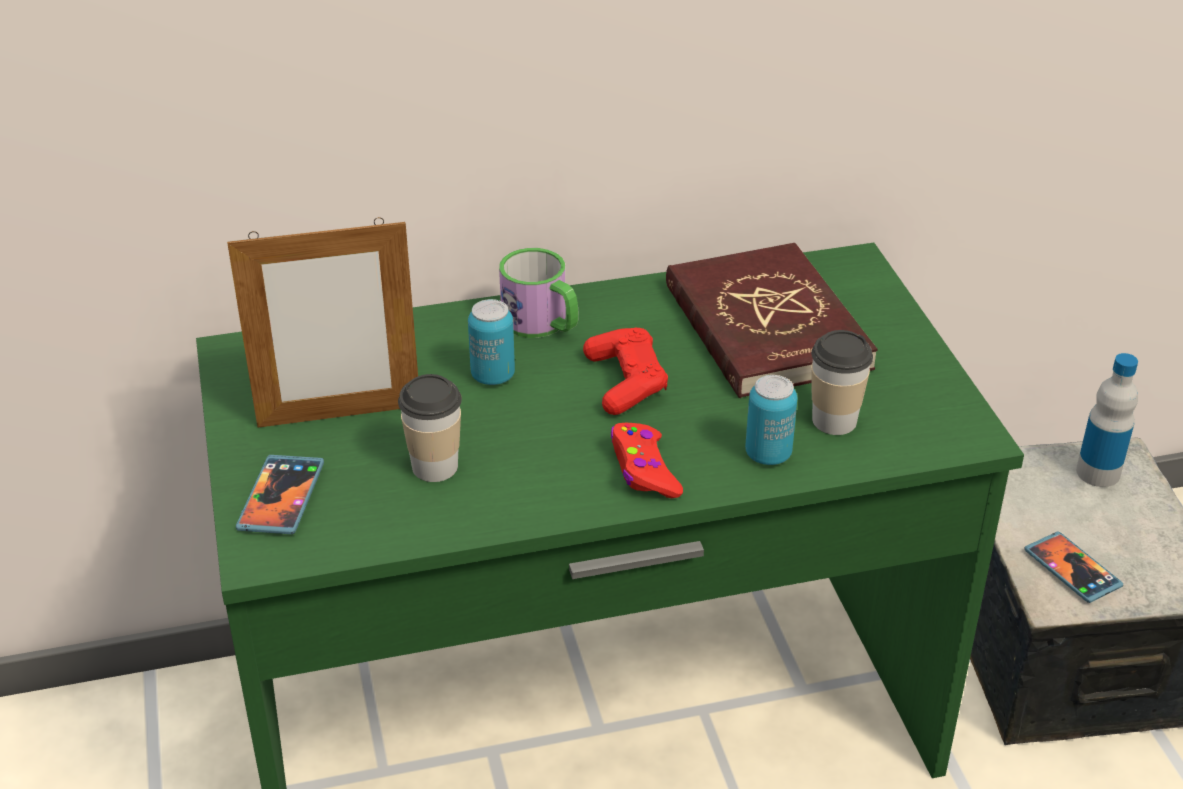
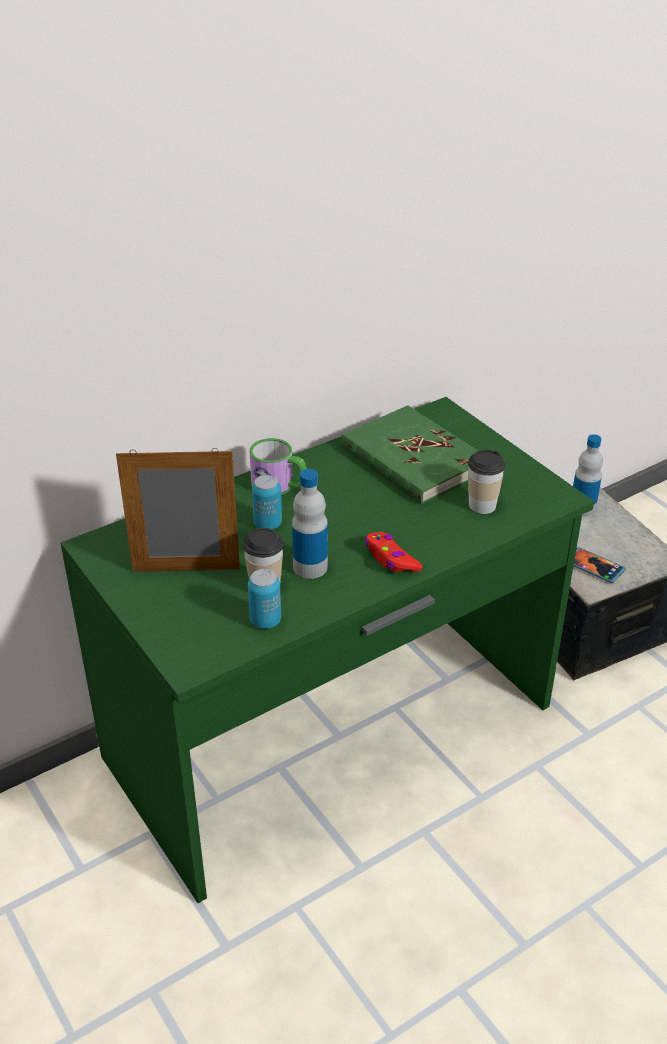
camera: 20 degrees left, 0 degrees up
picture frame [227,217,418,428] -> picture frame turned 150 degrees counterclockwise [116,448,240,572]
phone [236,455,324,534] -> none
red game controller [583,328,668,415] -> none
red book [666,243,877,398] -> green book [341,405,478,505]
can [745,375,797,465] -> can moved to [248,569,281,629]
none -> bottle [292,469,328,579]

